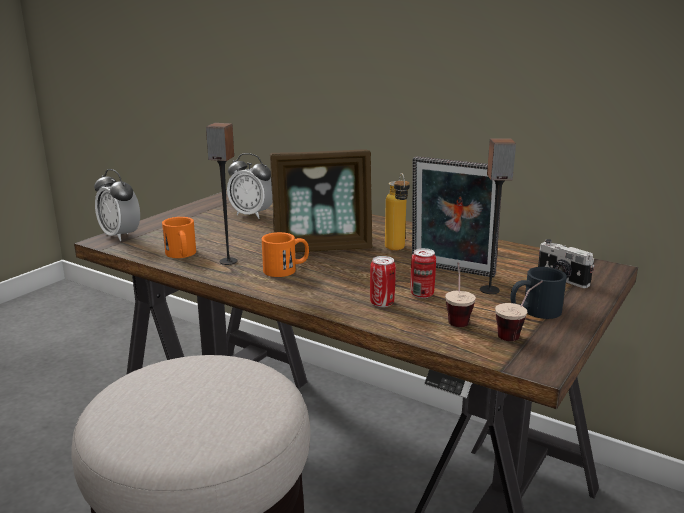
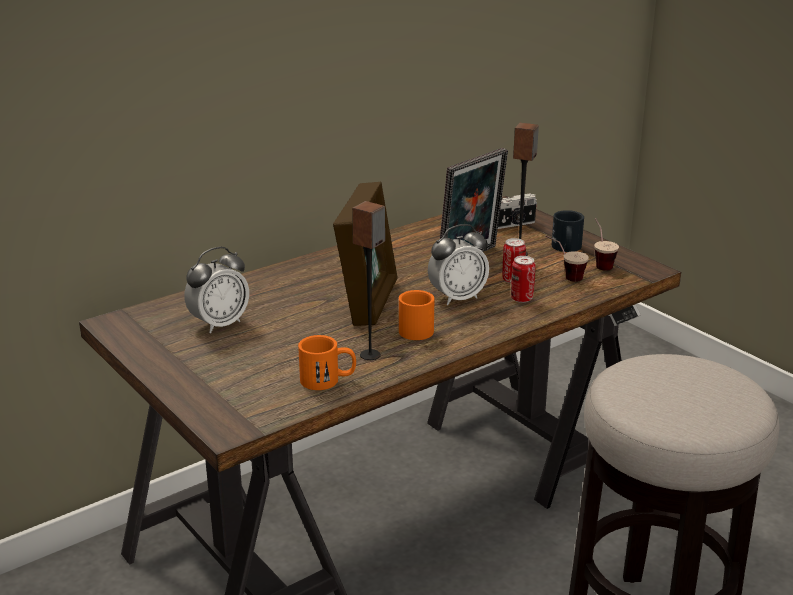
camera: 70 degrees left, 5 degrees up
alarm clock [94,169,140,241] -> alarm clock moved to [428,224,489,305]
bottle [385,173,410,250] -> none

